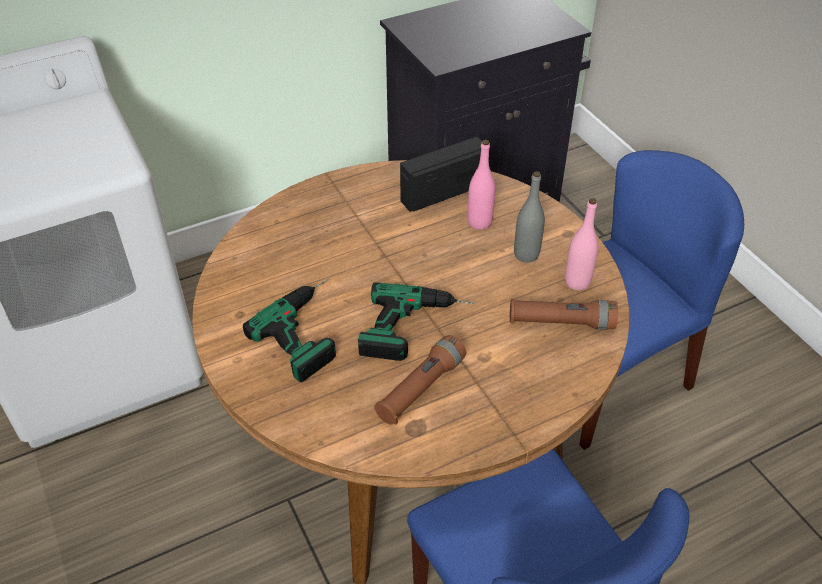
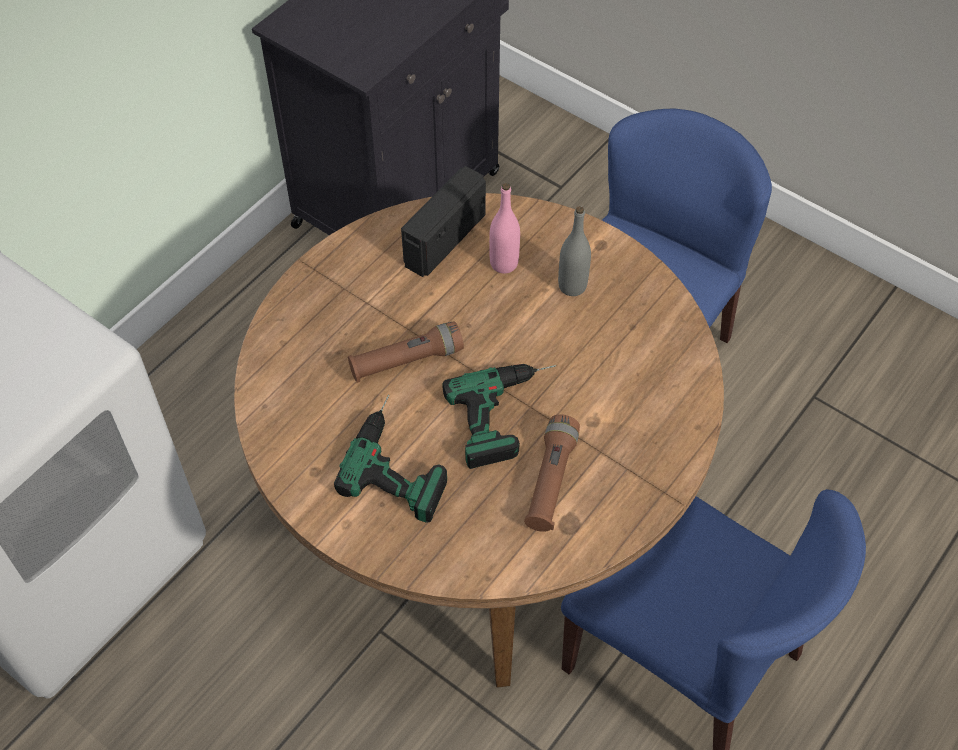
camera: 25 degrees left, 10 degrees up
brown flashlight [510,299,618,330] -> brown flashlight moved to [348,321,464,383]
pink bottle [565,198,598,290] -> none

